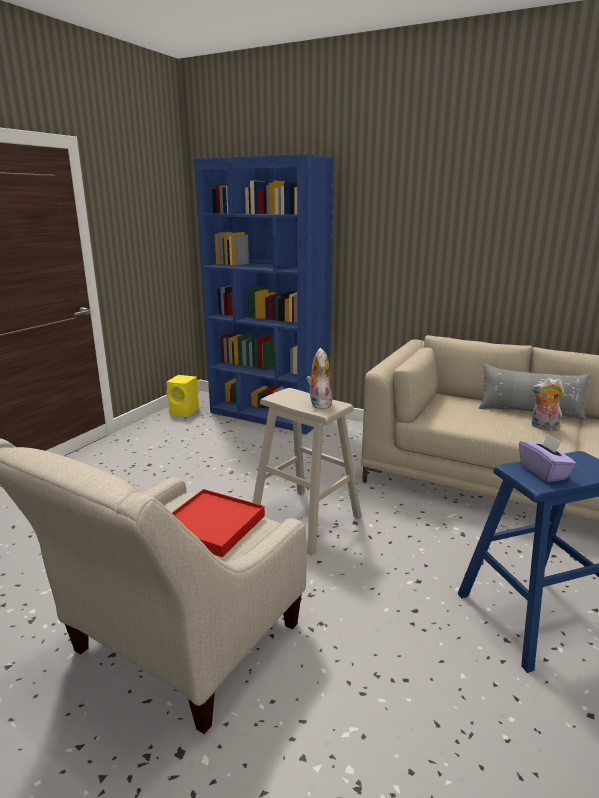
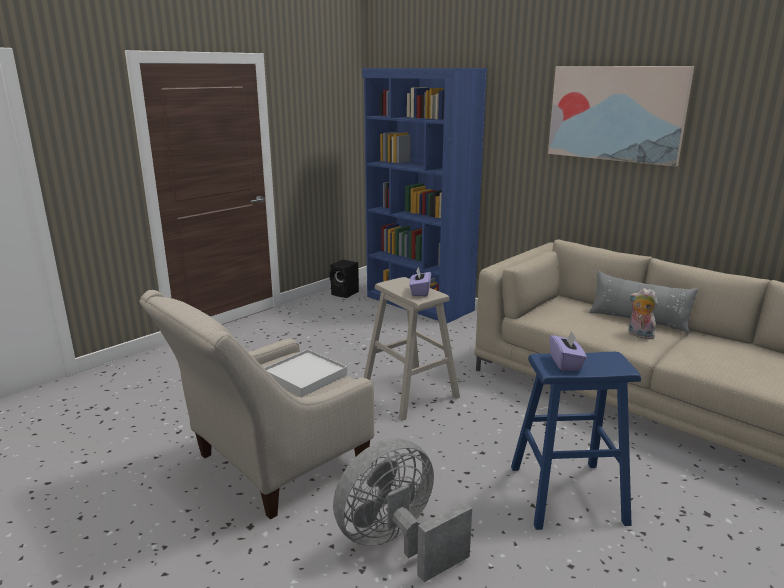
camera: 15 degrees right, 0 degrees up
yellow speaker [166,375,199,417] -> black speaker [330,260,359,298]
red tray [172,489,265,557] -> white tray [265,349,347,397]
plush toy [306,348,332,409] -> purple tissue box [409,267,431,297]
none -> grey fan [333,438,472,582]
none -> picture [548,66,694,167]

